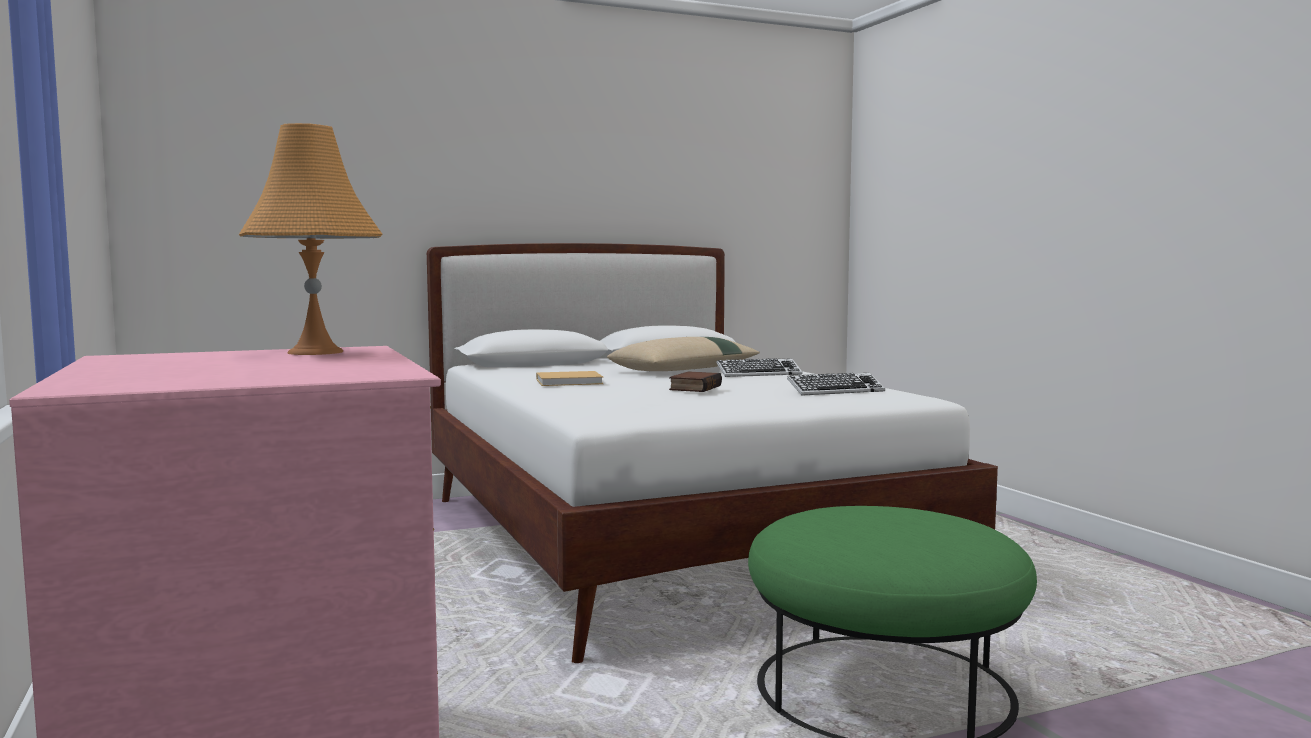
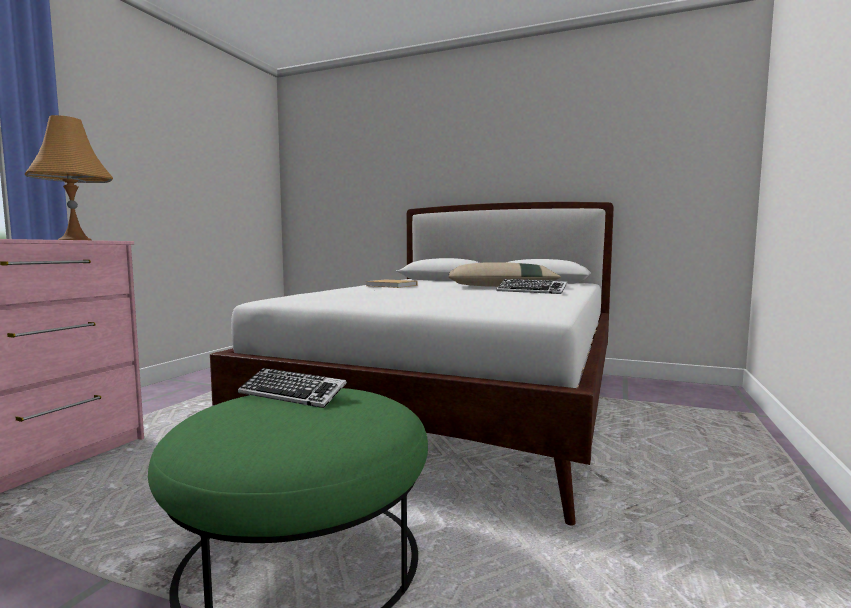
camera: 45 degrees right, 0 degrees up
book [669,371,722,392] -> none
keyboard [787,373,885,396] -> keyboard moved to [238,368,347,408]

